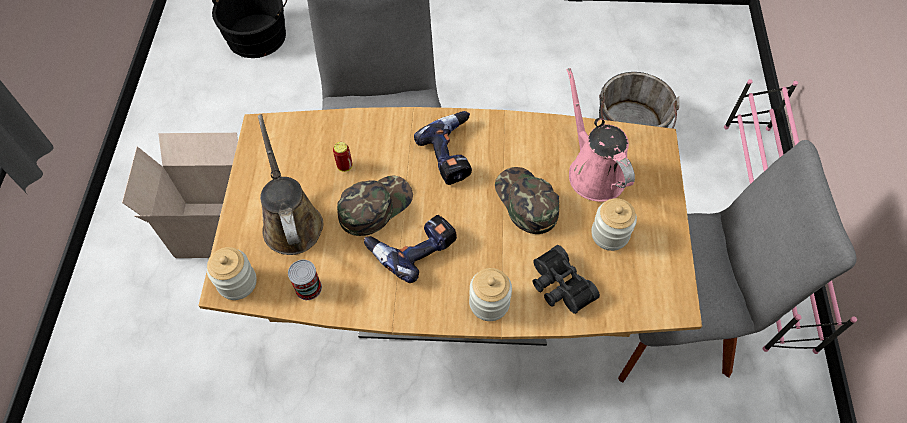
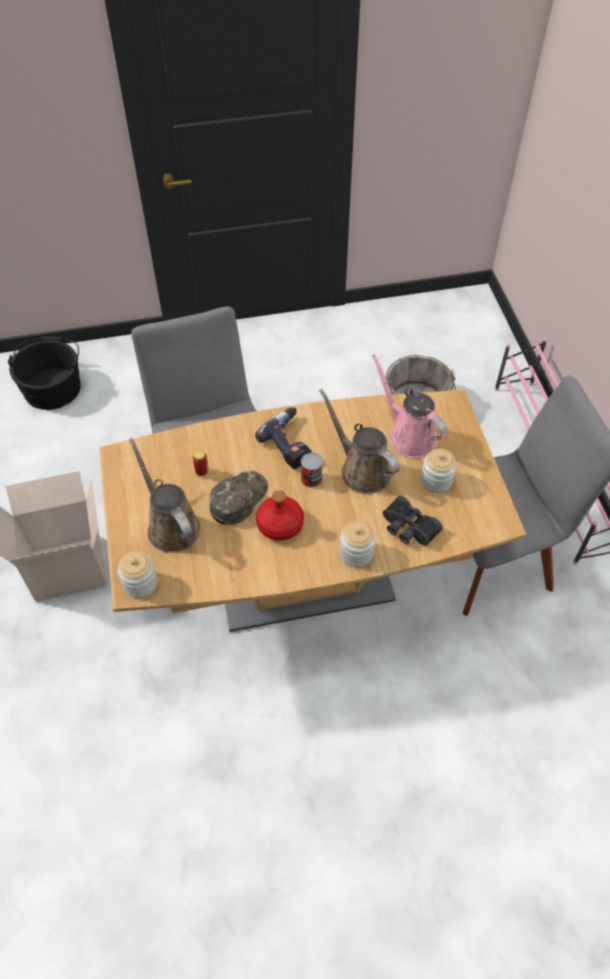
camera: 15 degrees left, 5 degrees down
can [288,260,322,300] -> can moved to [301,453,323,488]
power drill [364,215,457,283] -> red bottle [256,490,304,540]
green cap [495,167,559,234] -> brown watering can [319,389,400,494]

